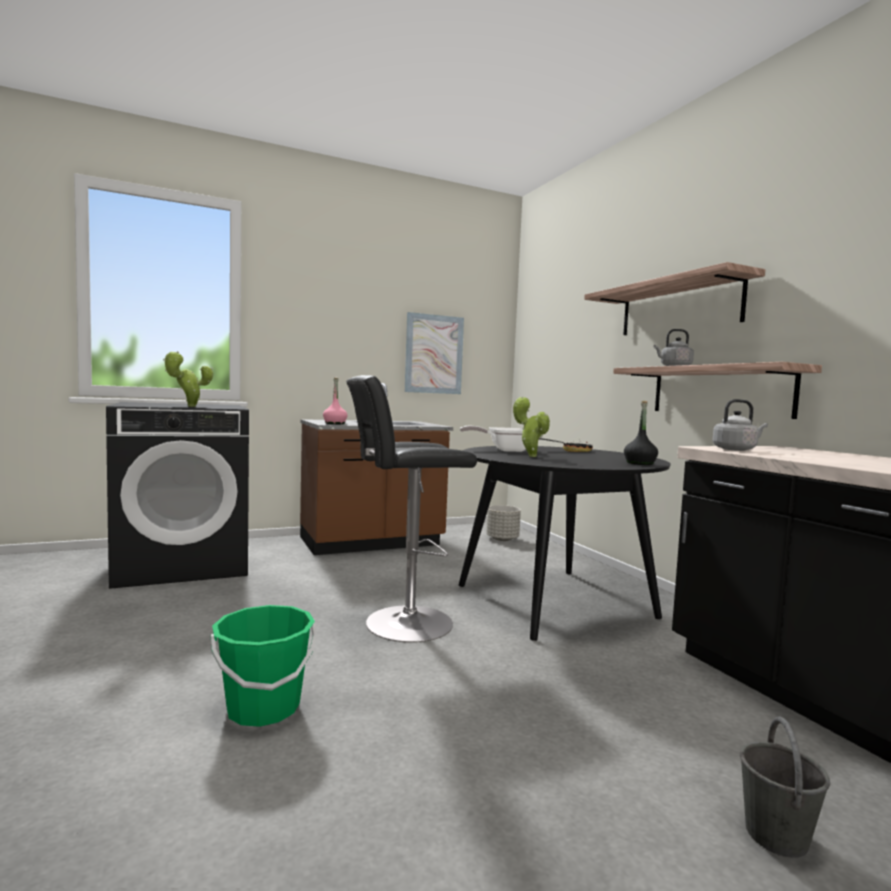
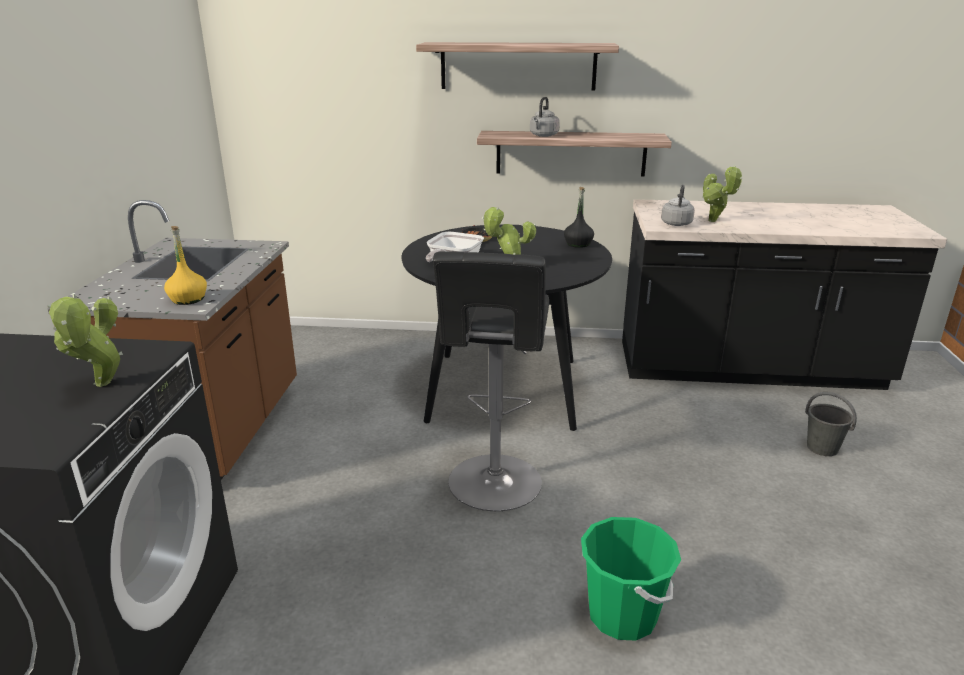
camera: 60 degrees left, 20 degrees up
pink bottle [323,377,348,424] -> yellow bottle [164,226,207,305]
picture [405,312,464,394] -> none
grey planter [486,505,521,541] -> none
none -> potted plant [702,165,742,222]

